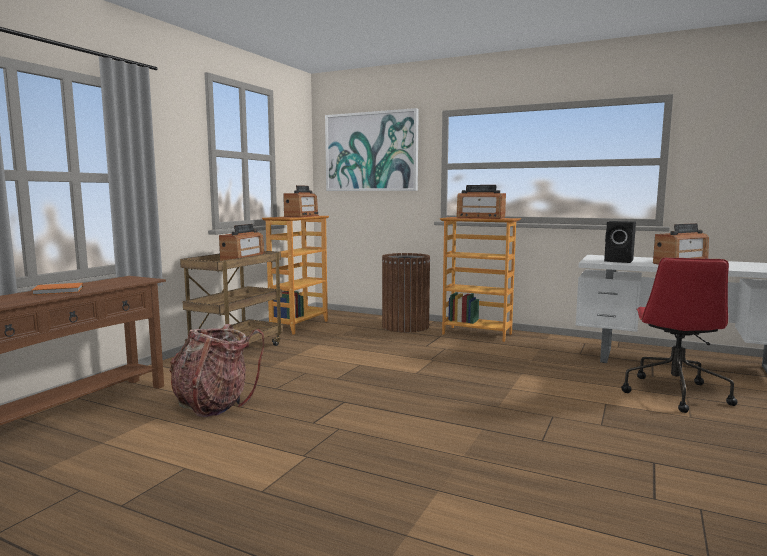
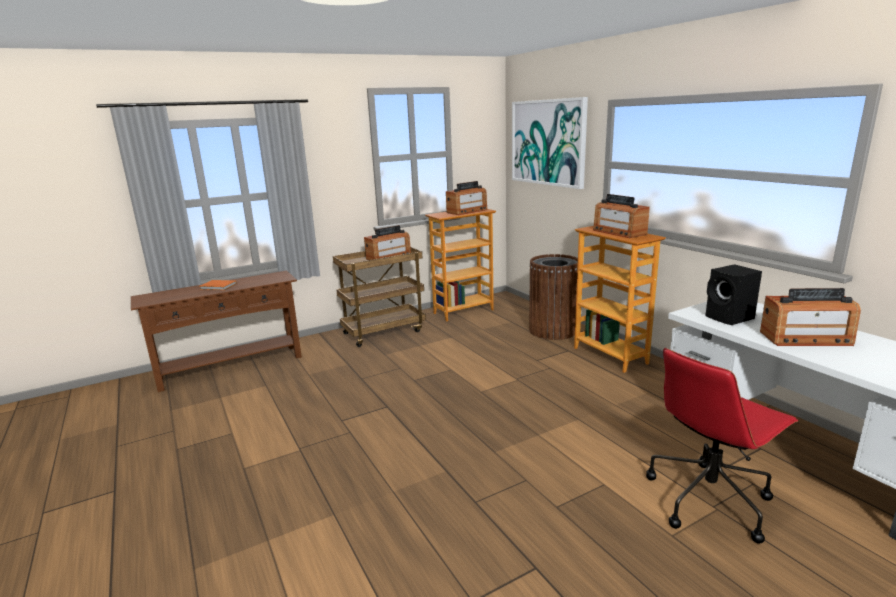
camera: 35 degrees right, 10 degrees up
backpack [169,324,264,417] -> none

